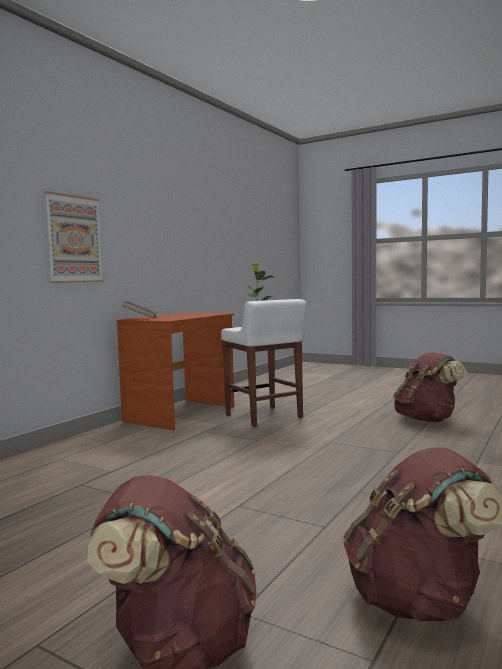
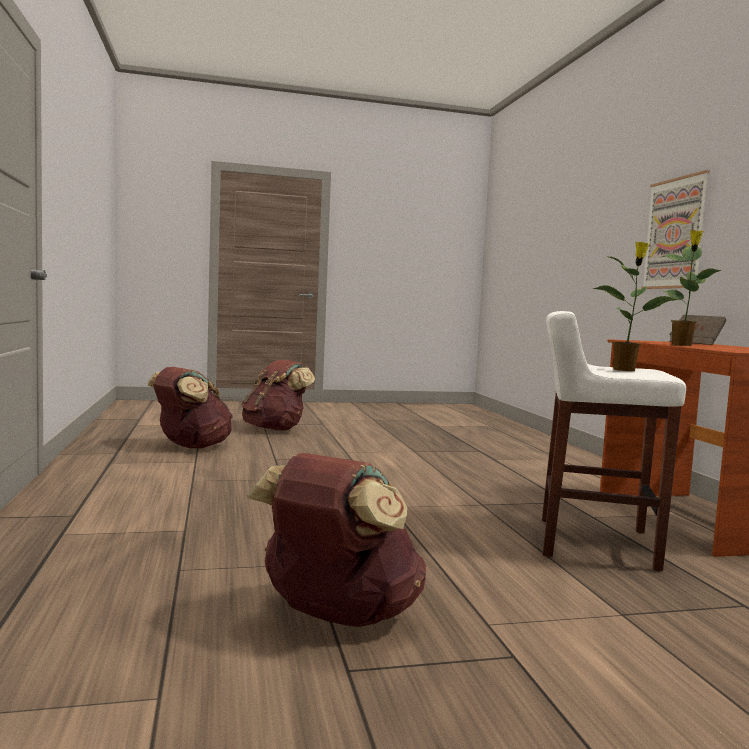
camera: 135 degrees right, 0 degrees up
none -> potted plant [659,230,722,346]

